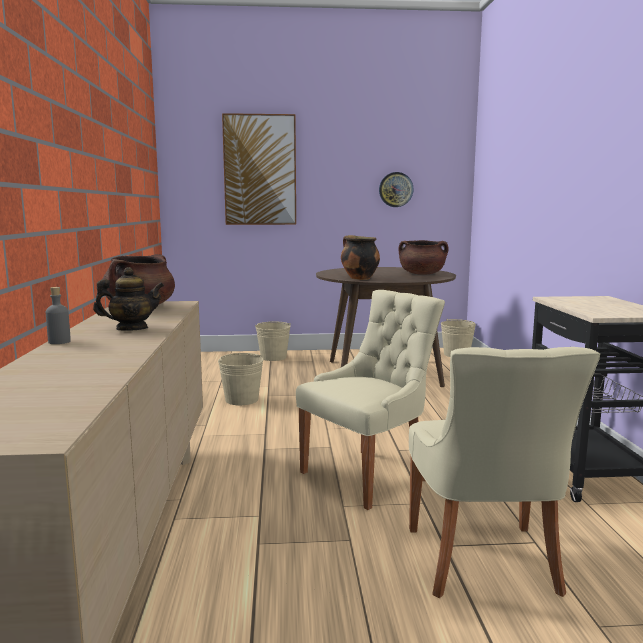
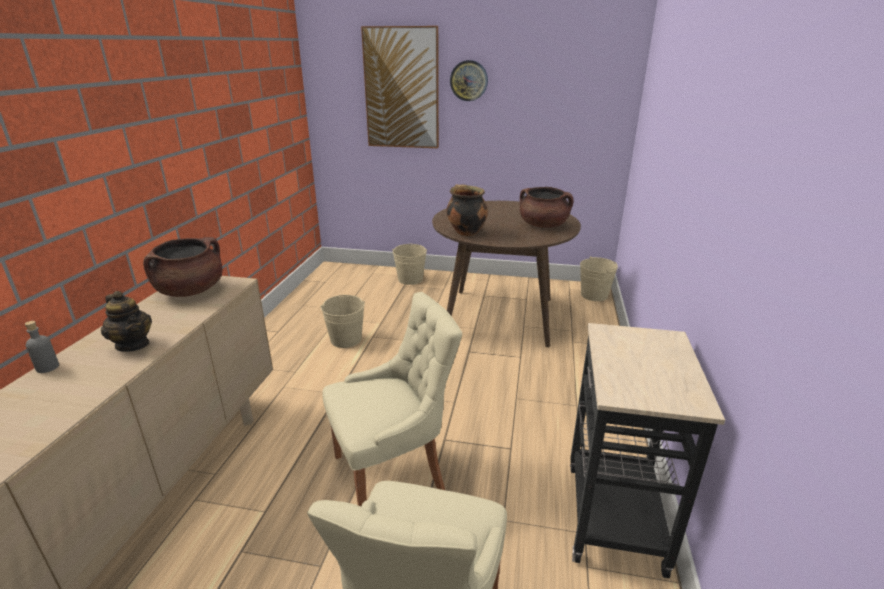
camera: 15 degrees right, 15 degrees up
teapot [93,267,164,331] -> teapot turned 45 degrees clockwise [101,291,152,352]
wall clock [379,172,414,207] -> wall clock moved to [450,60,488,101]

